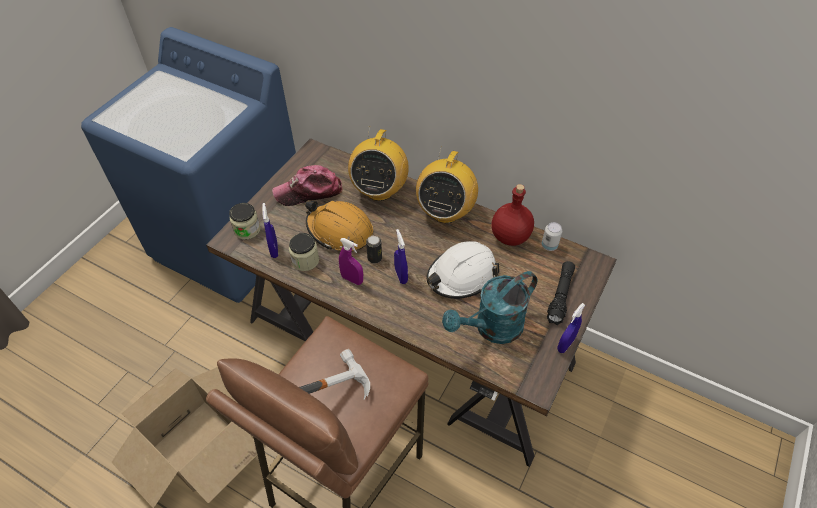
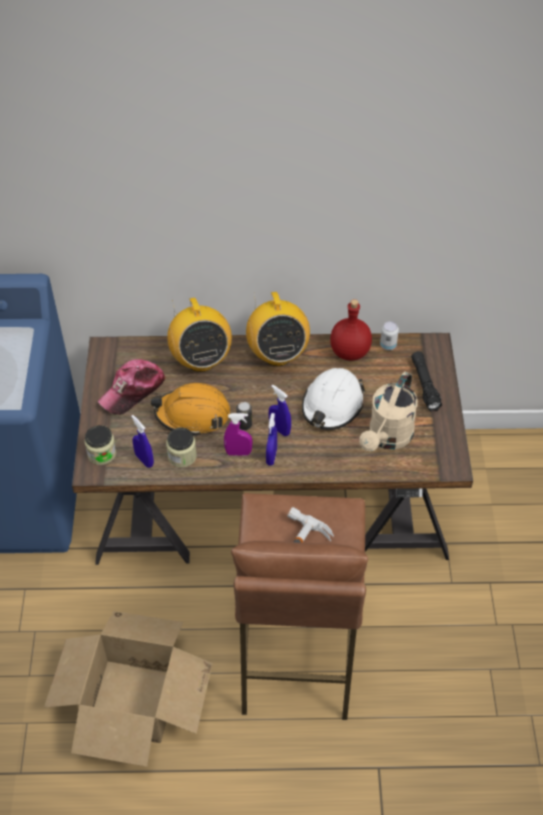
camera: 30 degrees left, 0 degrees up
turquoise watering can [442,271,538,344] -> beige watering can [359,372,418,451]
blue spray bottle [557,303,585,353] -> blue spray bottle moved to [266,413,277,466]

